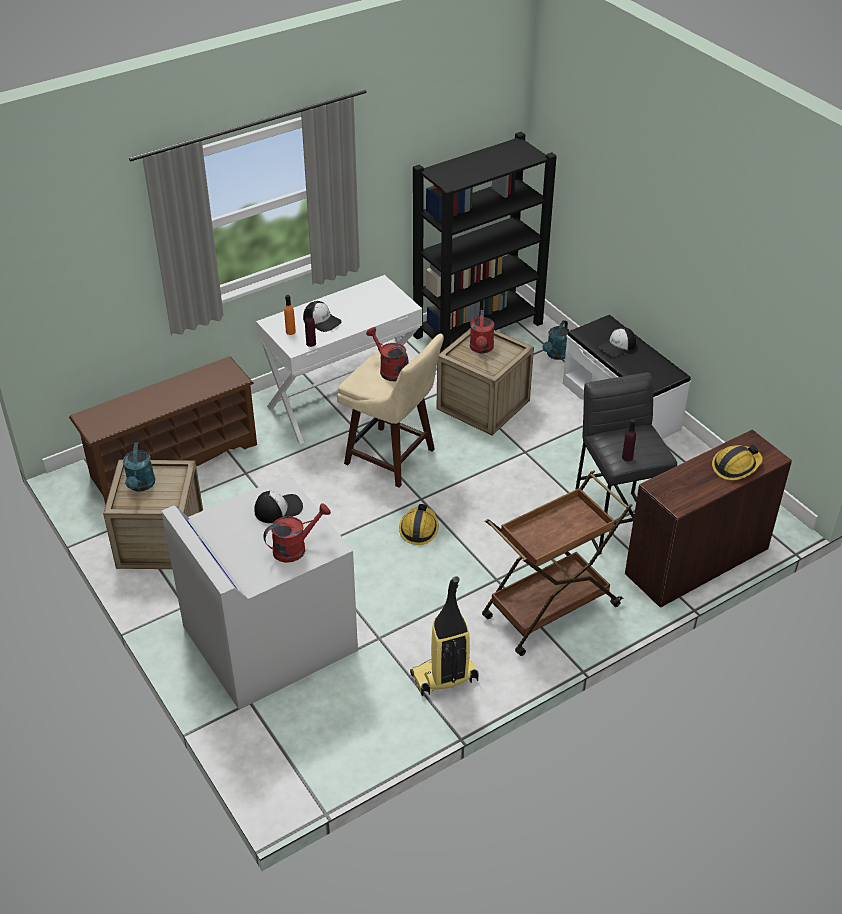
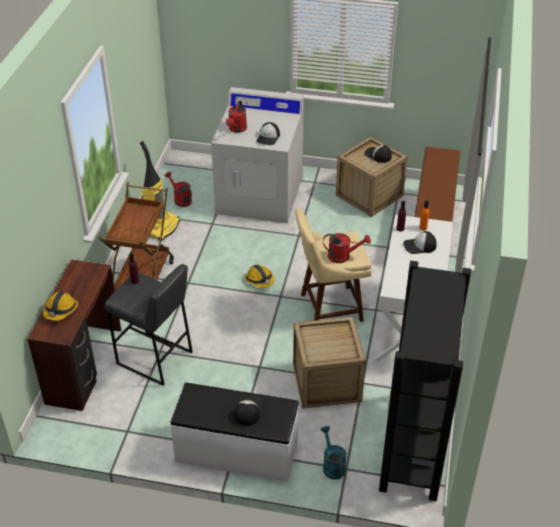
camera: 135 degrees right, 0 degrees up
turquoise watering can [123,442,155,492] -> cap [365,145,392,163]
red watering can [470,310,494,353] -> red watering can moved to [165,172,192,207]

